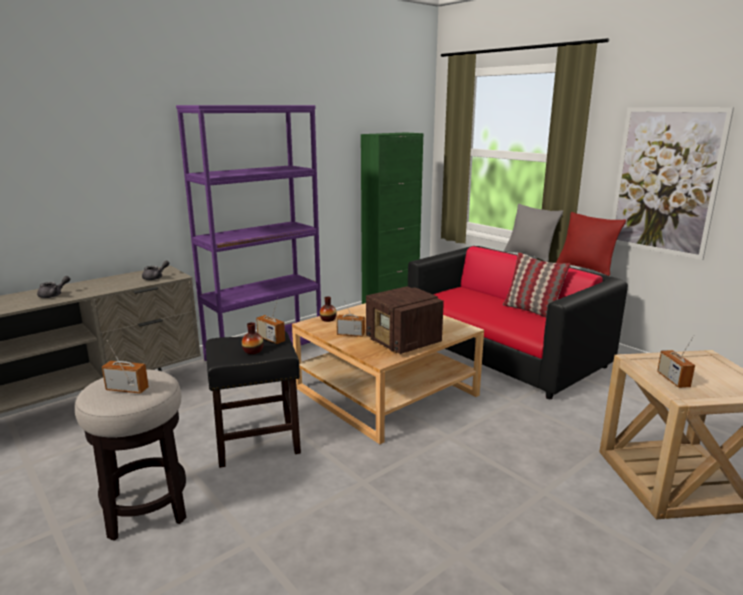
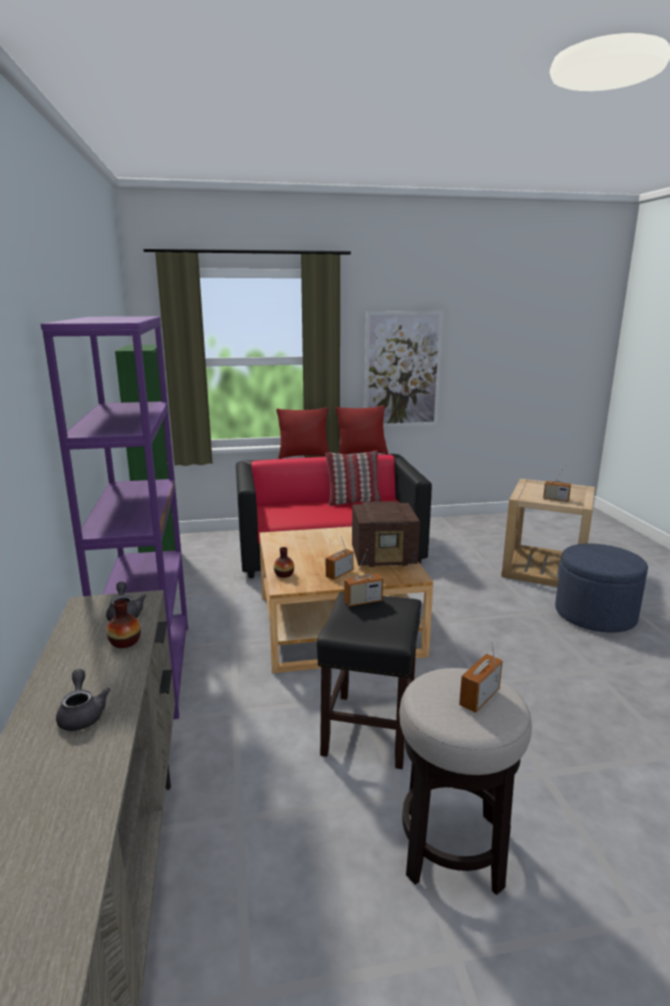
camera: 60 degrees left, 0 degrees up
vase [242,322,264,354] -> vase moved to [107,600,141,648]
grey pillow [504,204,563,262] -> red pillow [276,407,330,459]
none -> blue ottoman [555,544,648,633]

